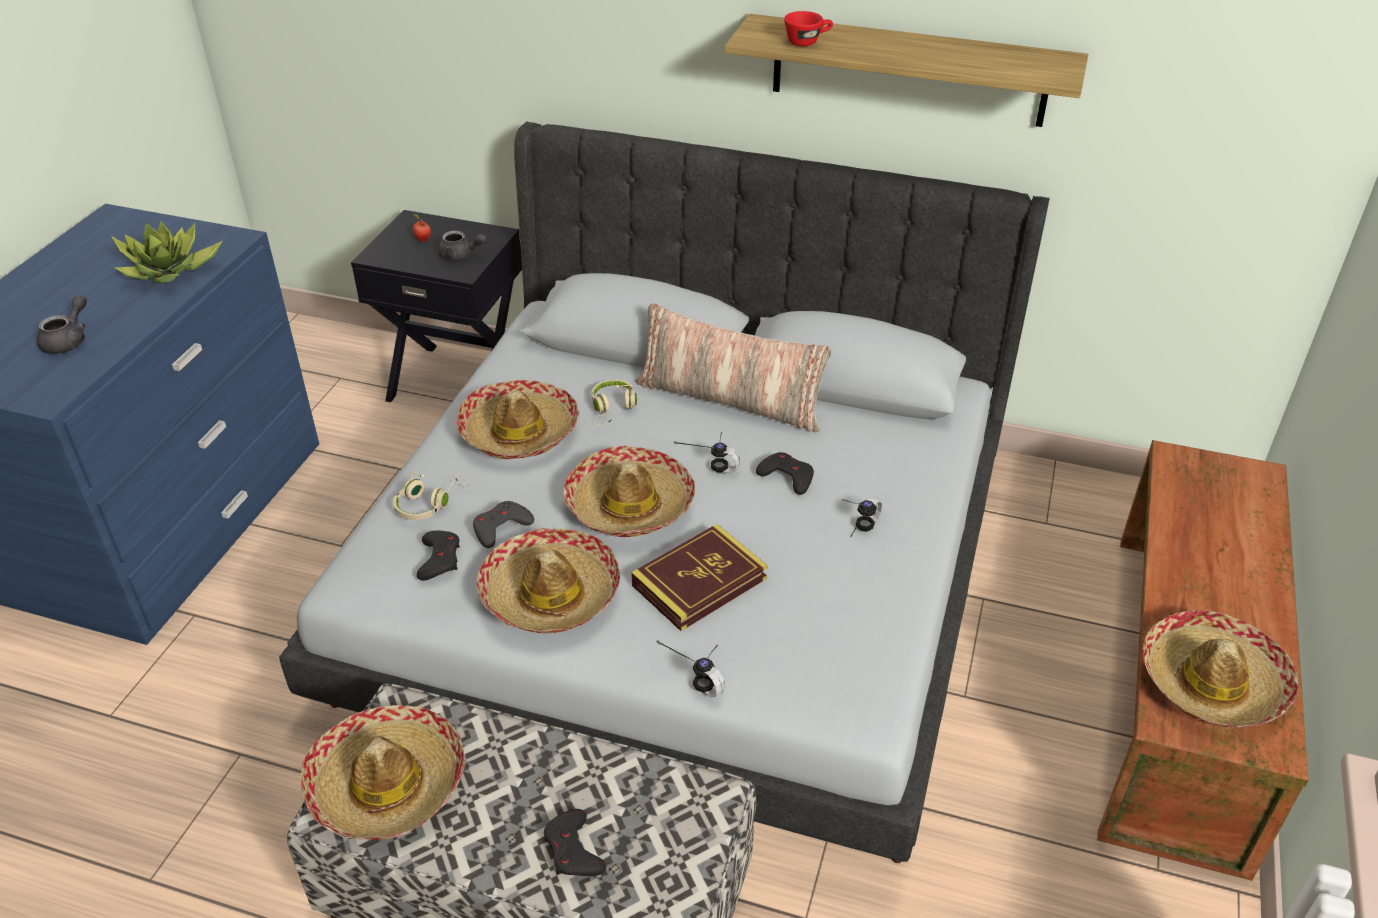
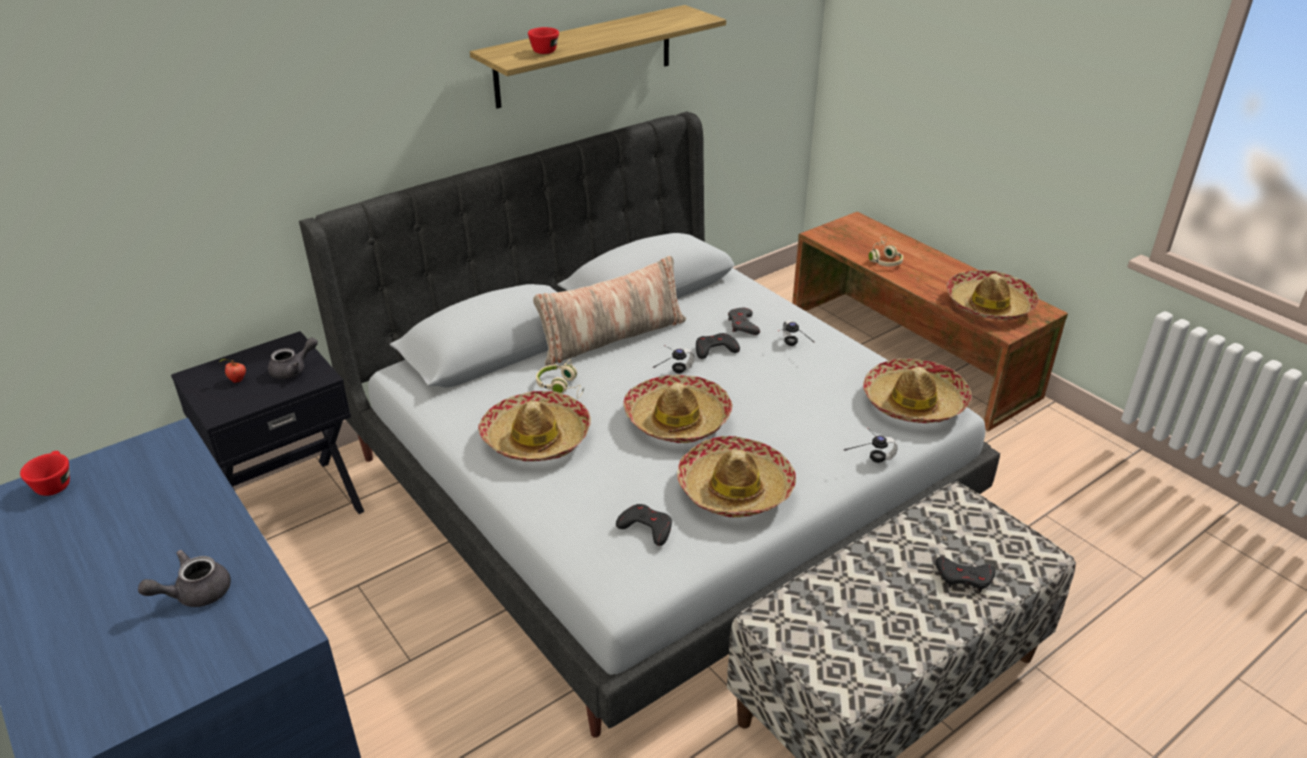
camera: 55 degrees left, 5 degrees down
grey teapot [37,295,87,354] -> grey teapot turned 90 degrees counterclockwise [138,550,231,607]
potted plant [111,221,222,283] -> none
hat [301,705,466,840] -> hat moved to [863,358,972,423]
beige headphones [393,472,470,520] -> beige headphones moved to [869,237,903,267]
grey game controller [473,501,534,548] -> grey game controller moved to [728,308,760,335]
book [631,524,767,631] -> none
none -> red cup [20,451,70,496]

